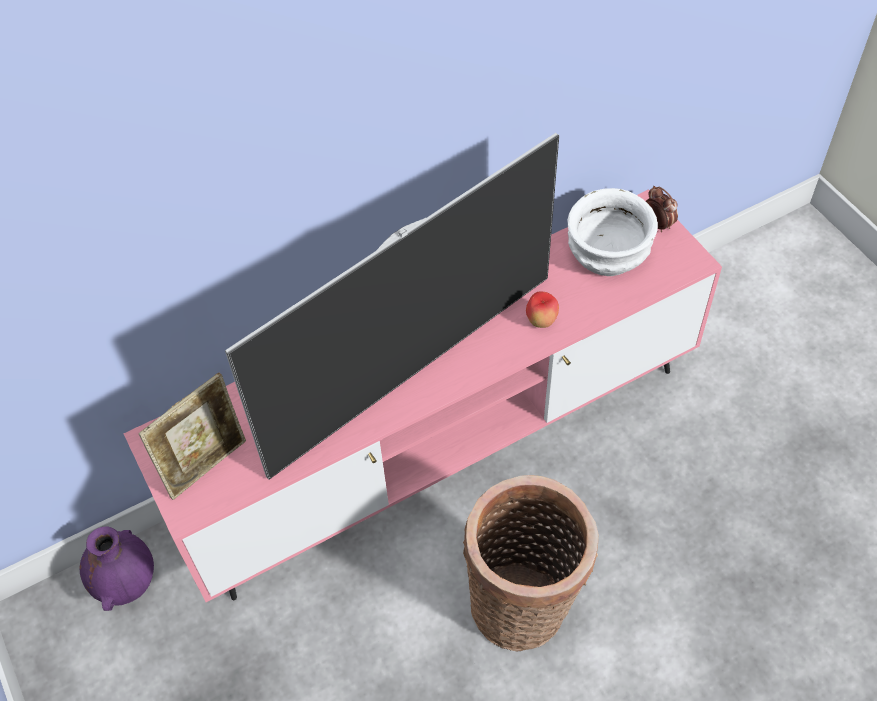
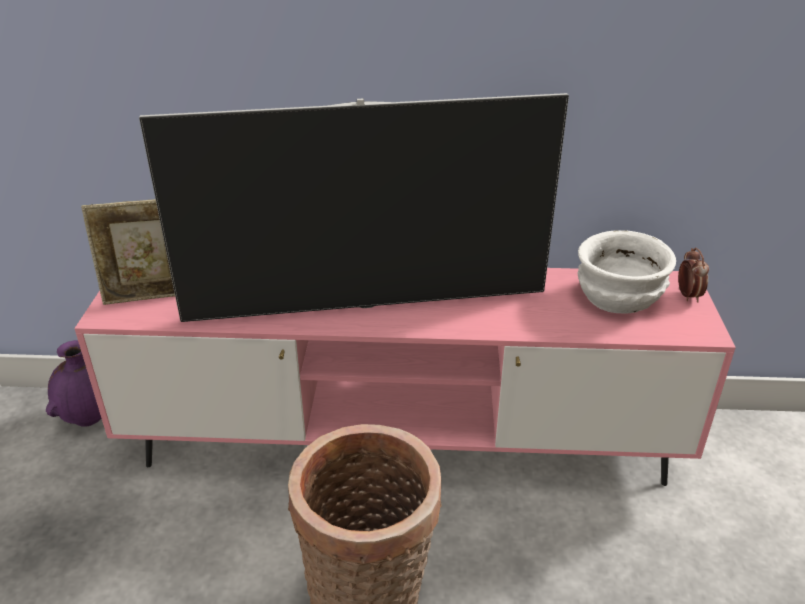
camera: 30 degrees right, 20 degrees down
apple [526,291,559,328] -> none

